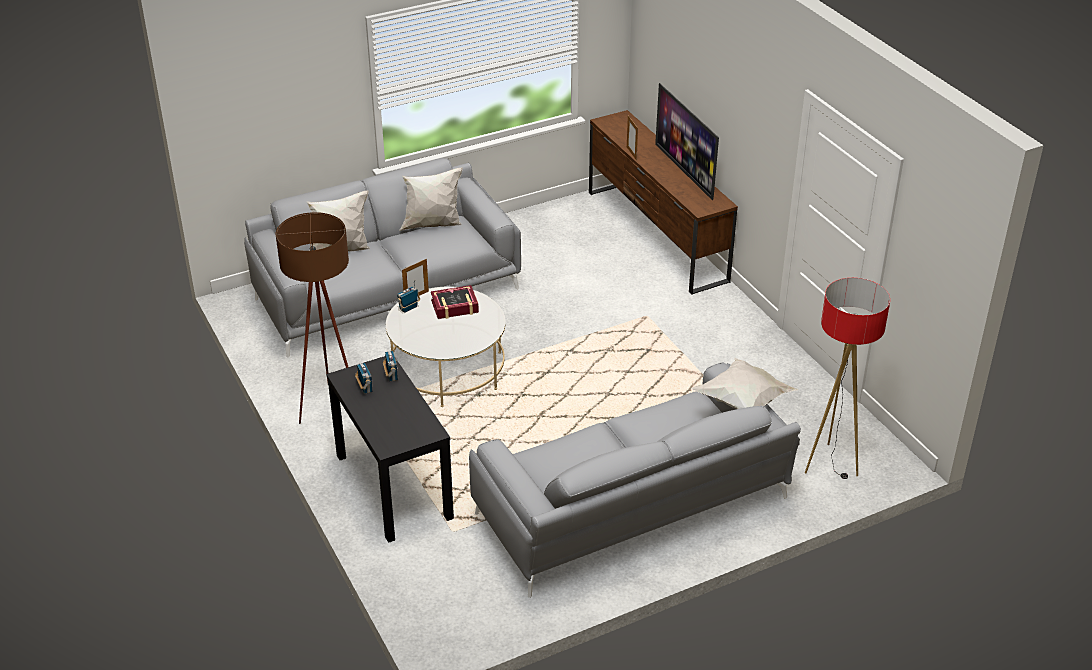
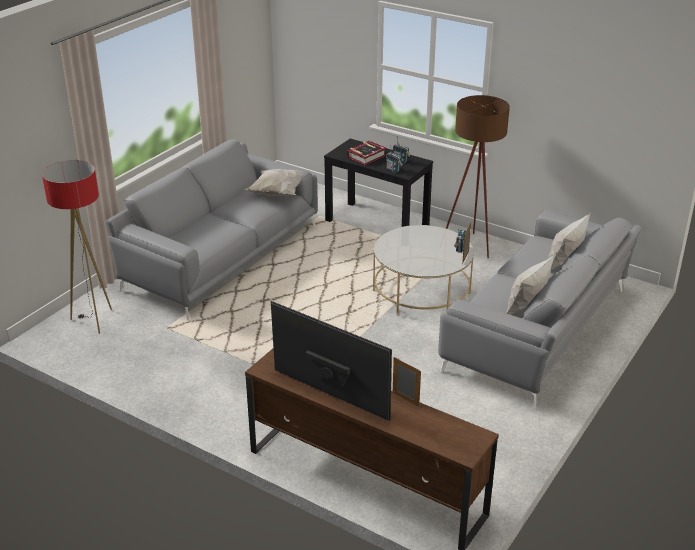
camera: 150 degrees right, 5 degrees down
book [431,285,479,319] -> book moved to [347,141,387,165]
white pillow [691,358,798,409] -> white pillow moved to [244,169,302,197]

